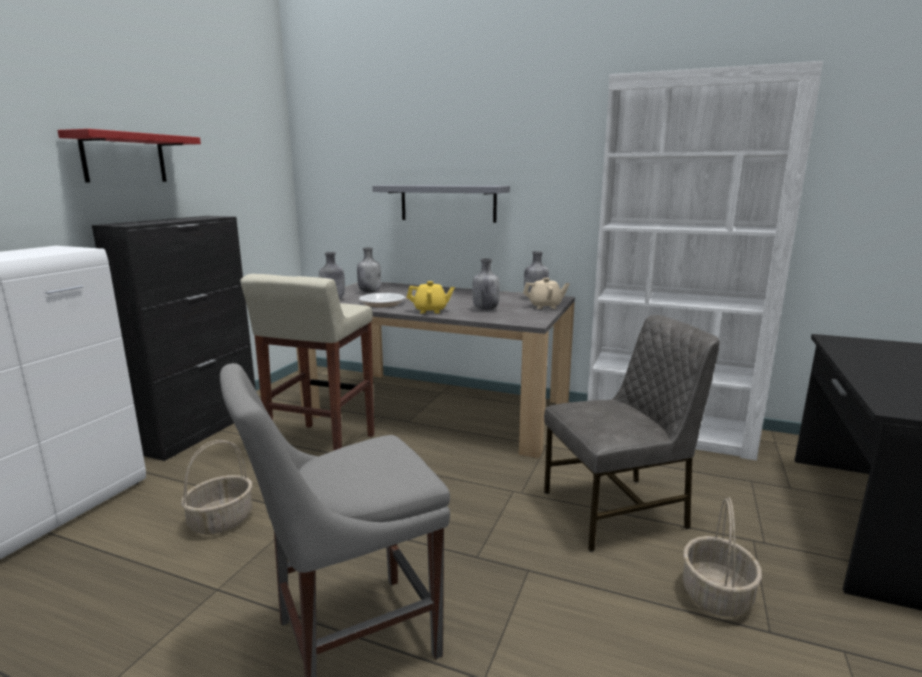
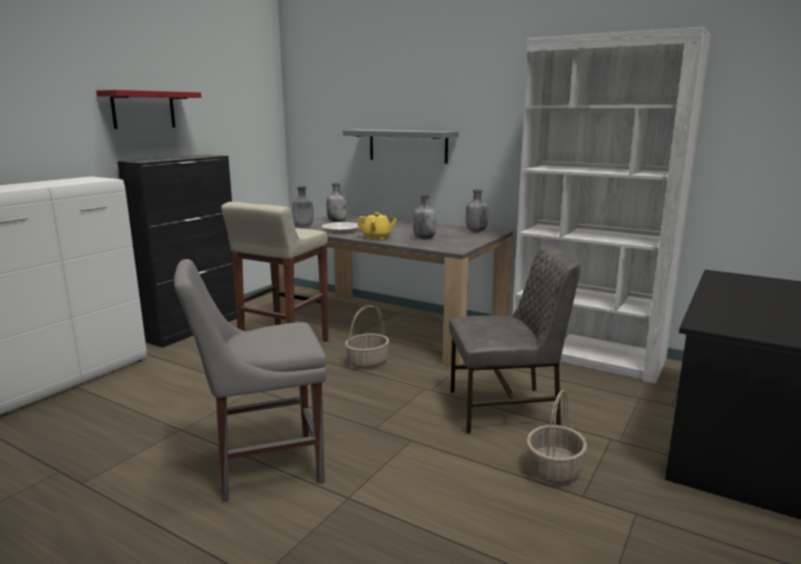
camera: 10 degrees right, 0 degrees up
basket [181,440,253,534] -> basket moved to [345,305,389,369]
beige teapot [523,278,570,309] -> none

